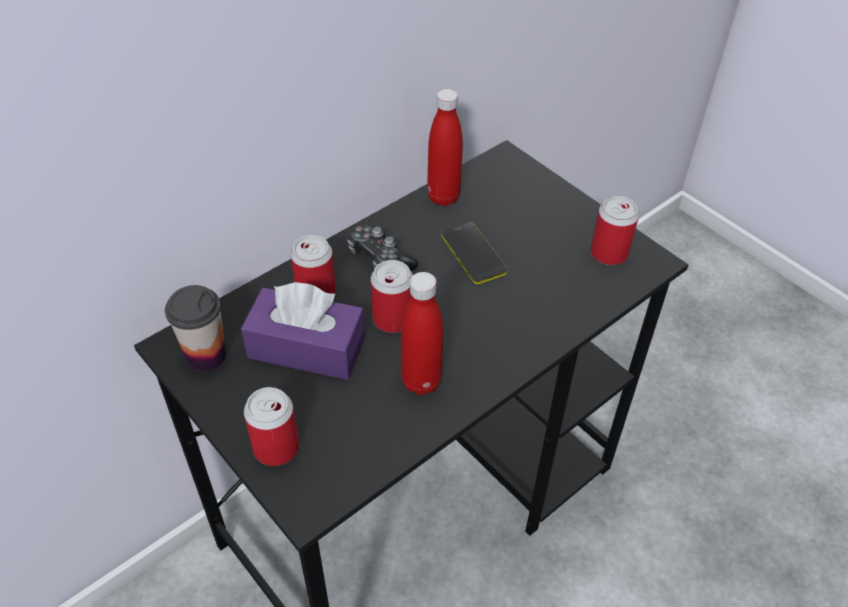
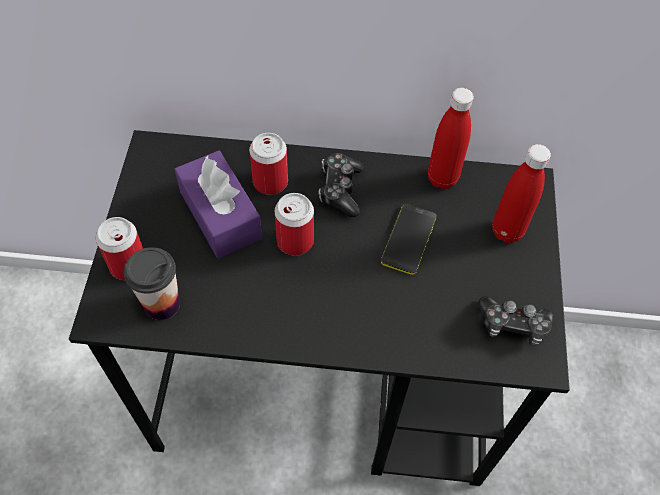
camera: 45 degrees right, 10 degrees up
cup [165,285,226,372] -> cup moved to [124,247,180,320]
red bottle [401,272,443,395] -> red bottle moved to [492,144,551,243]
can [591,196,639,265] -> game controller [478,296,554,346]

